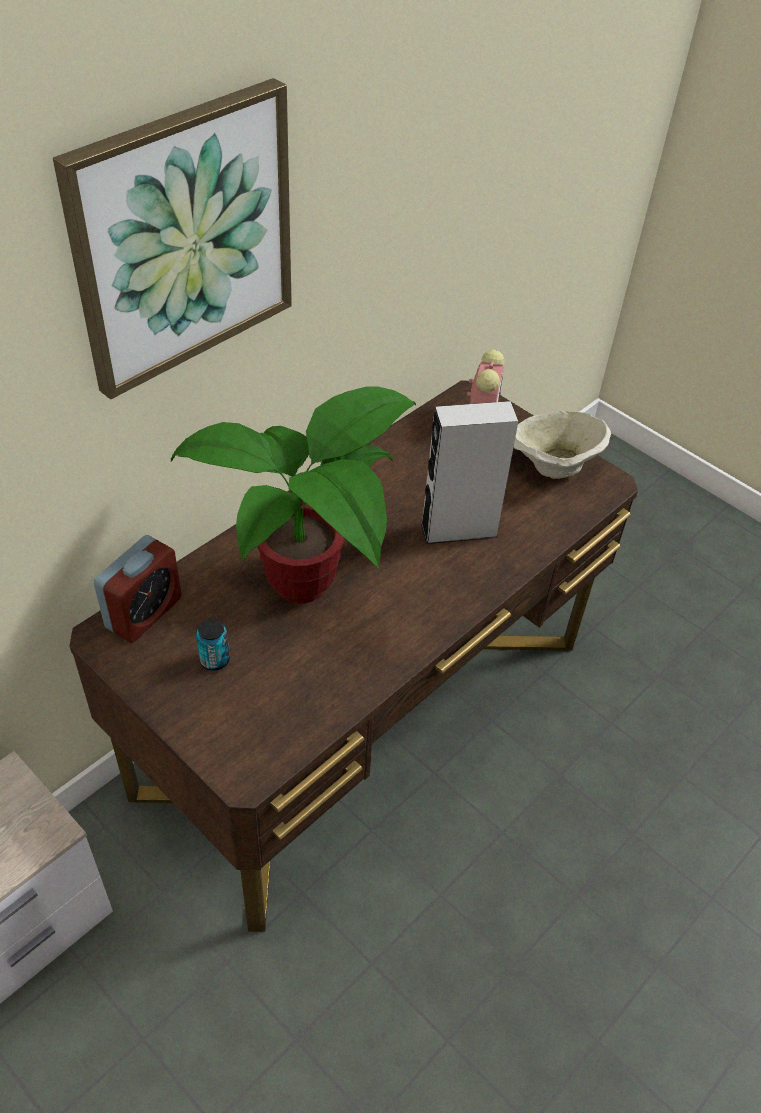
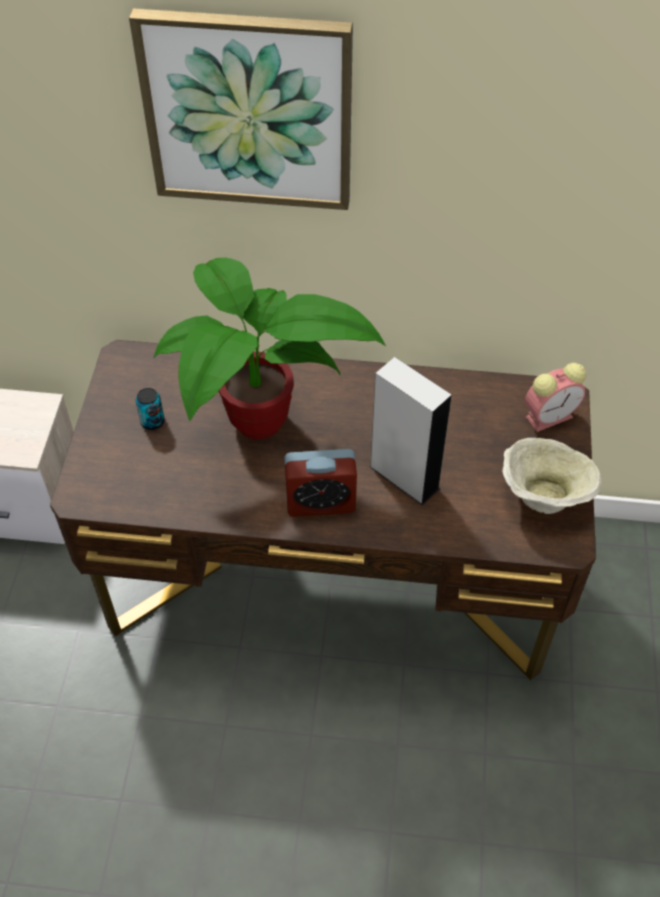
camera: 55 degrees right, 5 degrees up
alarm clock [94,535,181,643] -> alarm clock moved to [284,449,357,517]

